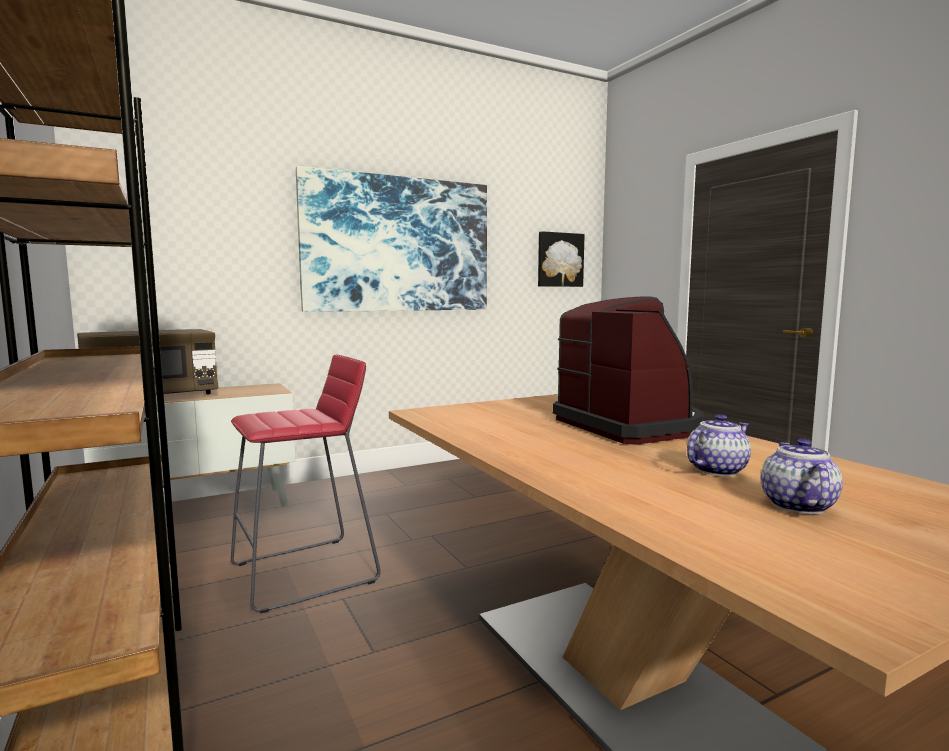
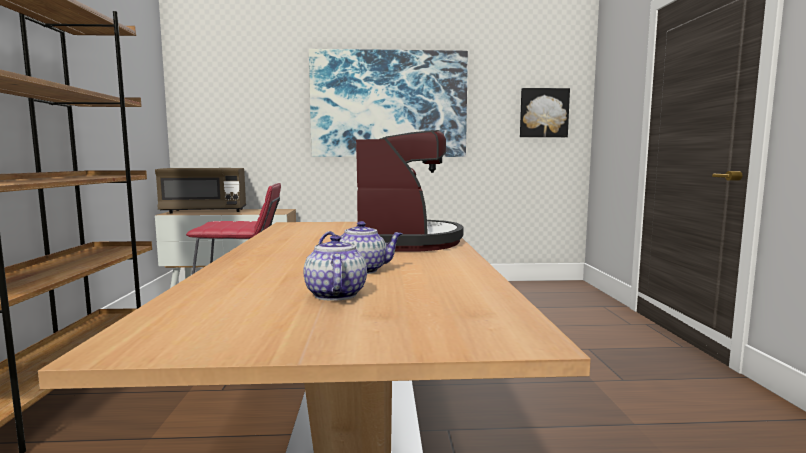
camera: 25 degrees right, 0 degrees up
teapot [761,438,843,514] -> teapot turned 45 degrees counterclockwise [304,235,367,301]

